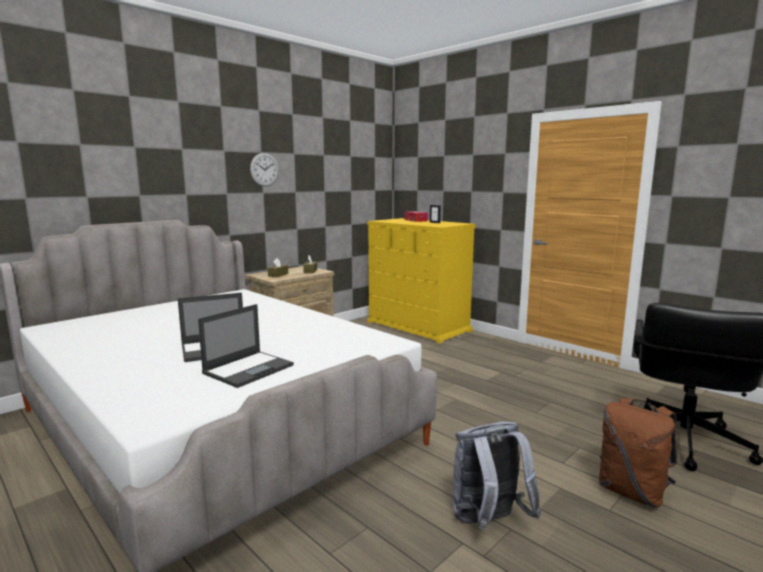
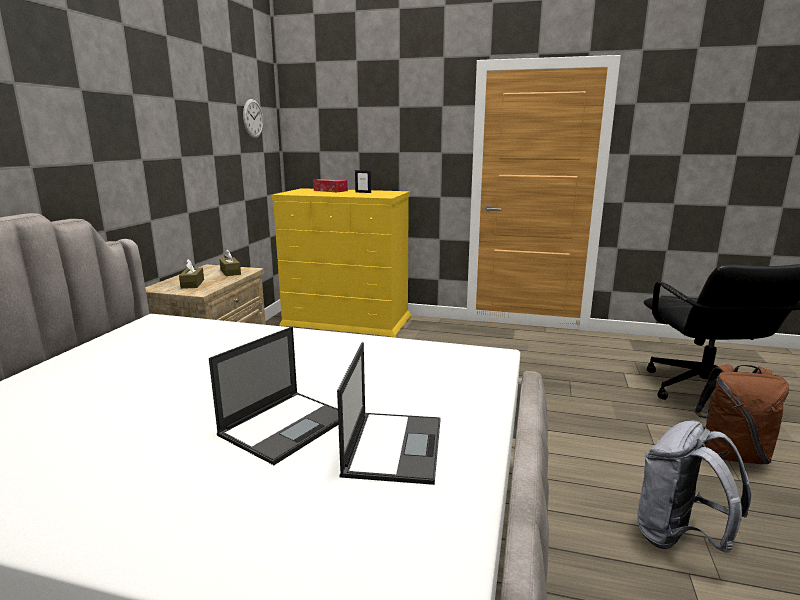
camera: 30 degrees left, 5 degrees up
wall clock [250,153,279,187] -> wall clock moved to [243,99,263,138]

